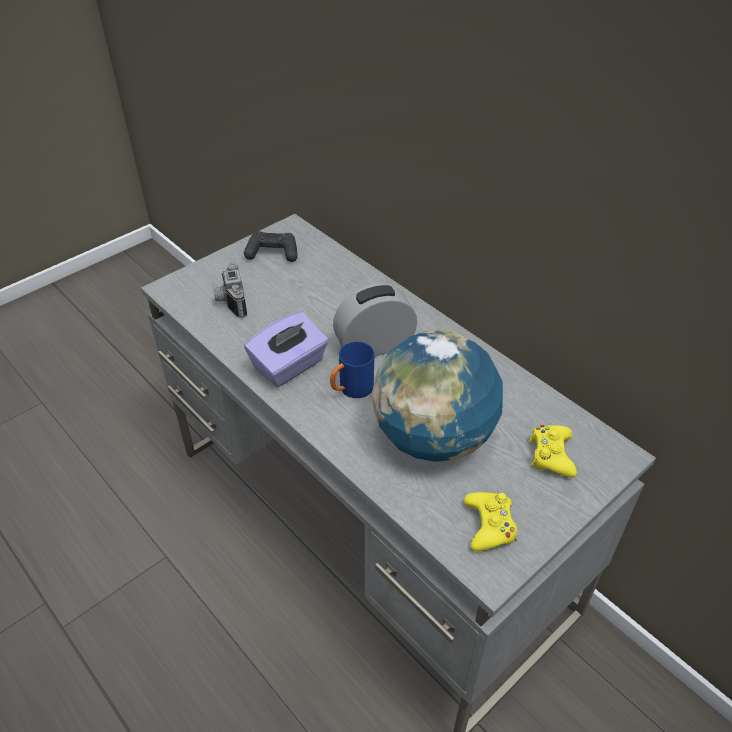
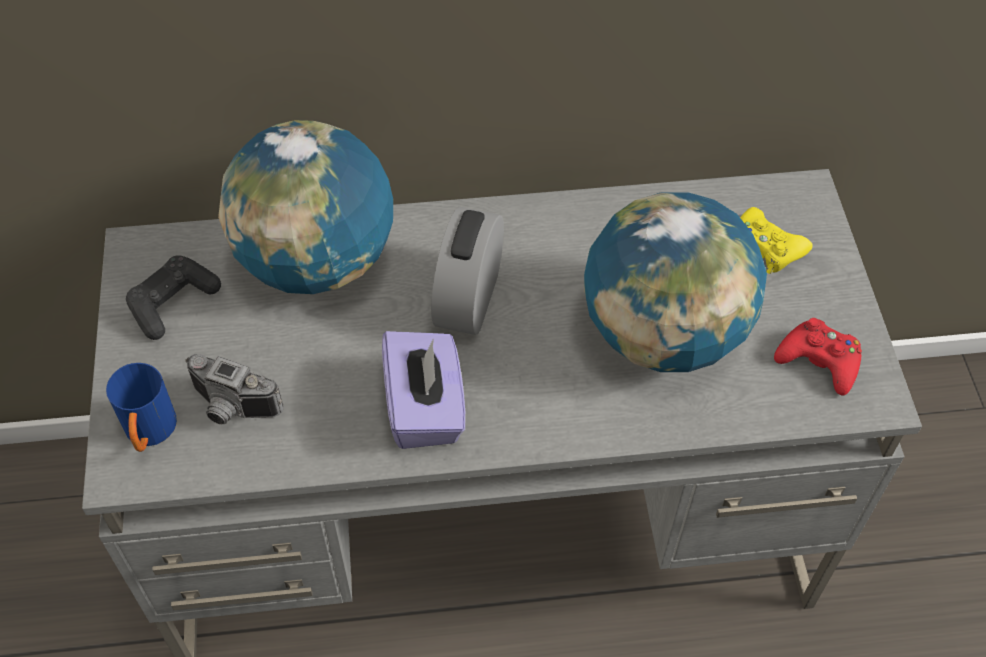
camera: 55 degrees left, 10 degrees up
blue mug [330,342,374,398] -> blue mug moved to [106,363,177,452]
yellow game controller [464,492,517,551] -> red game controller [774,318,862,396]
none -> globe [218,120,393,294]

